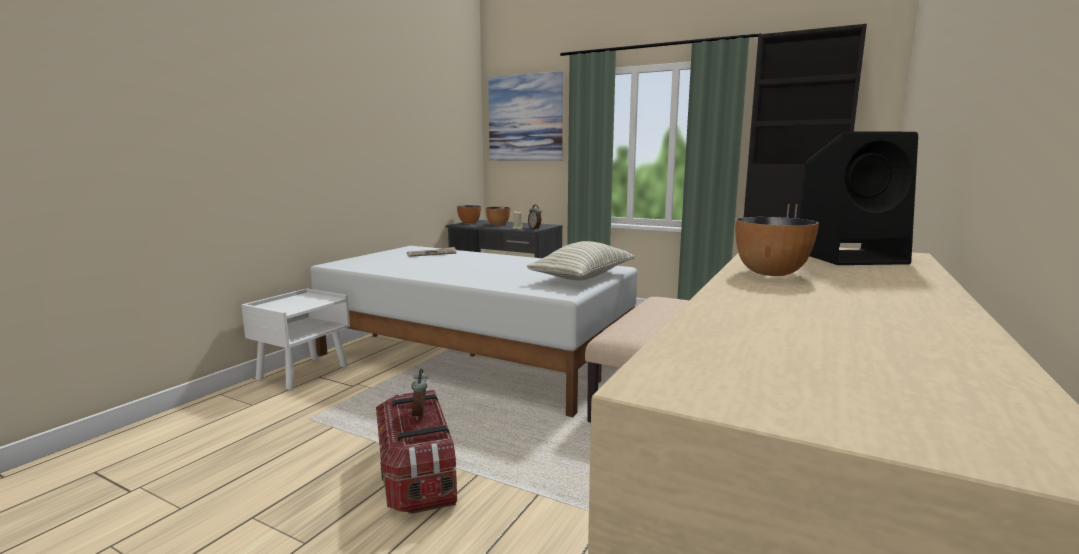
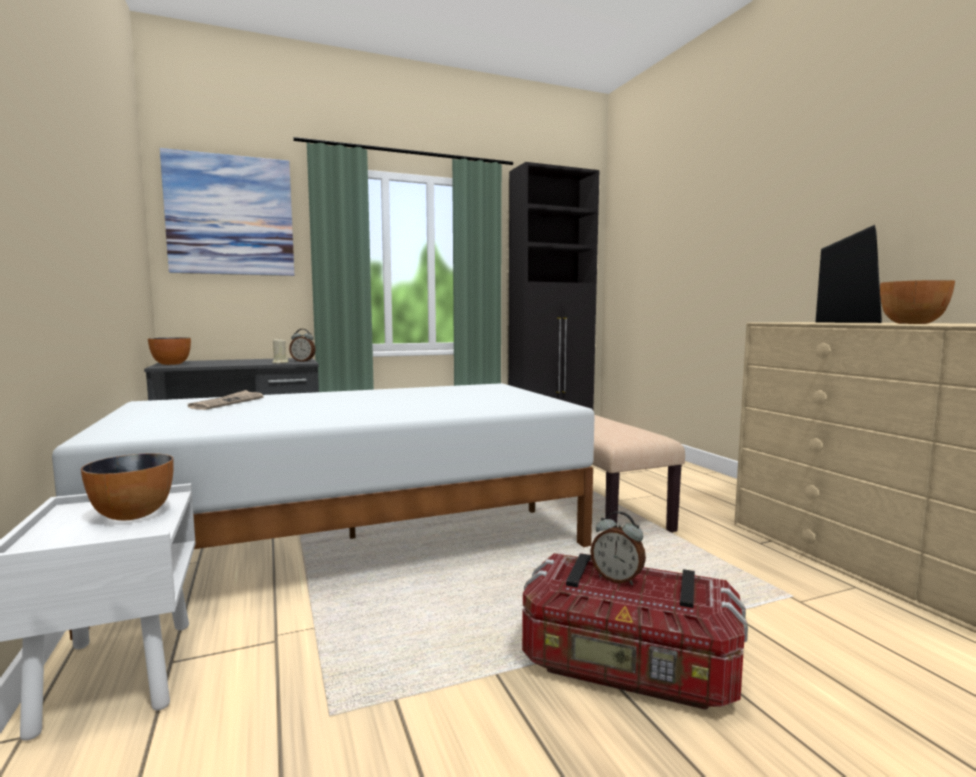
camera: 50 degrees left, 5 degrees down
bowl [486,207,510,226] -> bowl moved to [81,453,174,520]
pillow [527,241,635,281] -> none

